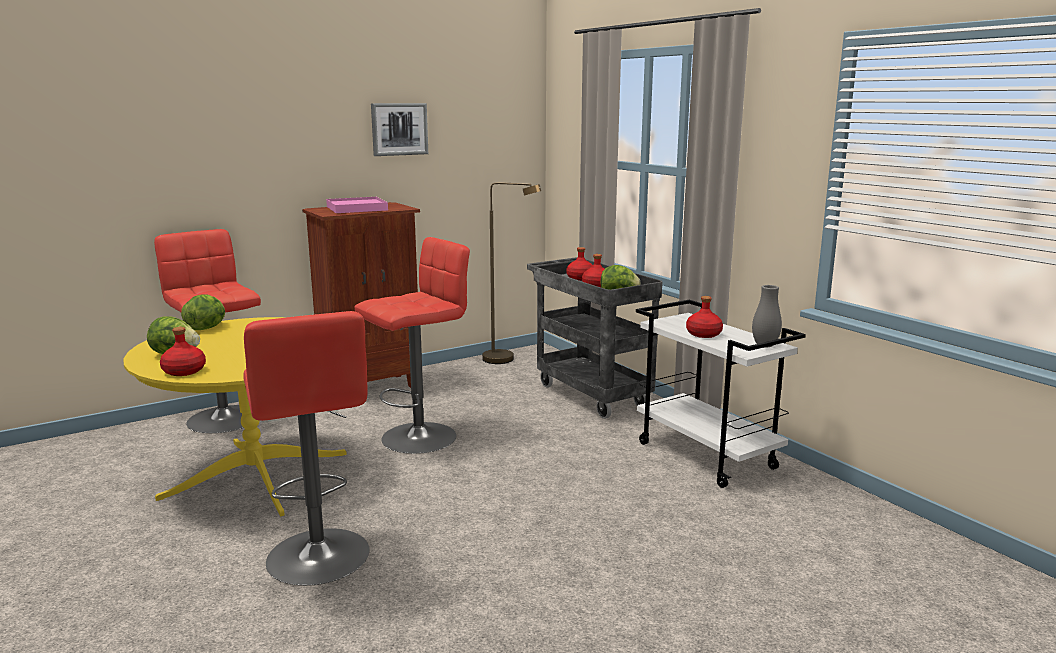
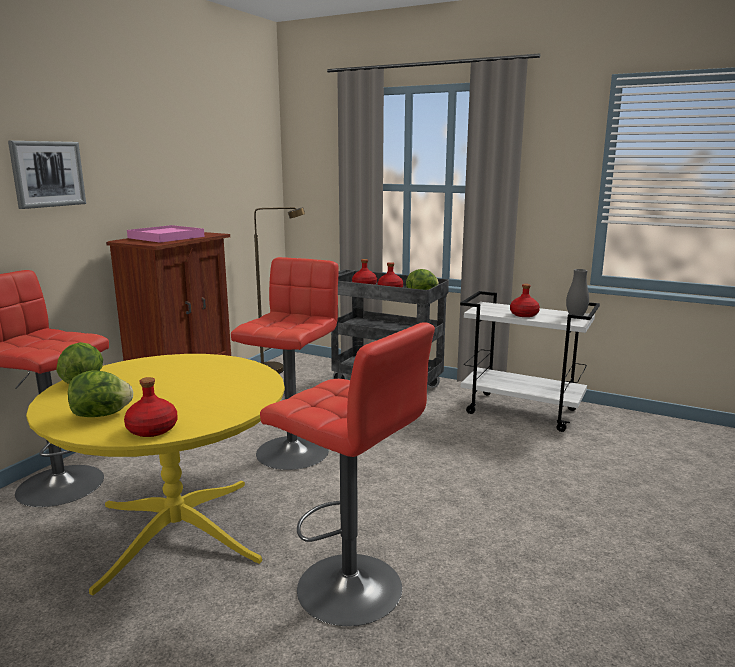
camera: 30 degrees left, 0 degrees up
picture [371,103,428,156] -> picture moved to [8,141,86,209]

